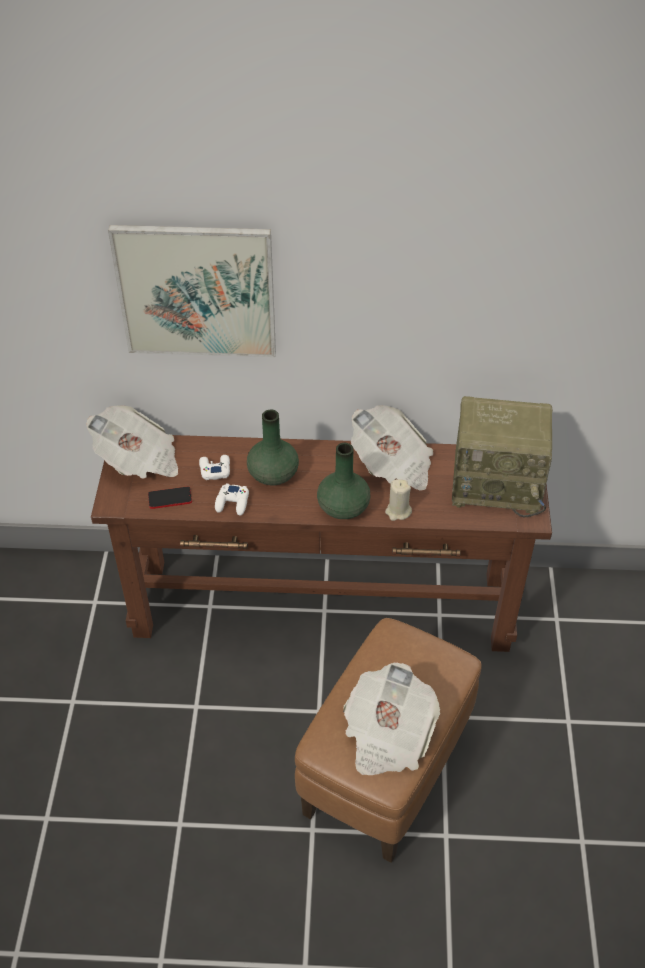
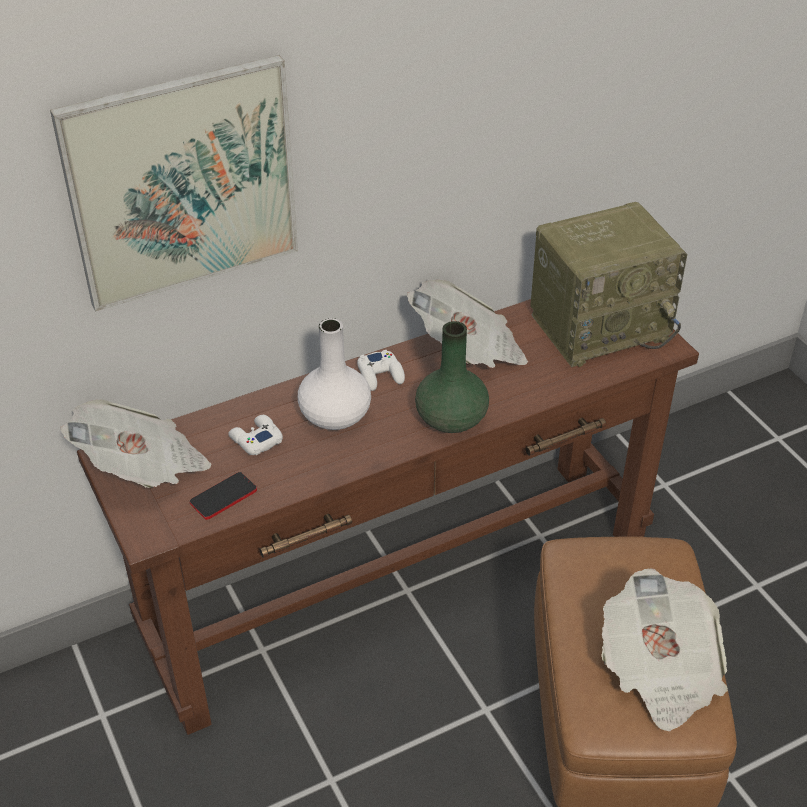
camera: 30 degrees left, 5 degrees down
white game controller [215,484,249,516] -> white game controller moved to [357,350,405,391]
green vase [247,410,299,485] -> white vase [298,318,371,430]
beige candle [385,479,412,521] -> none

